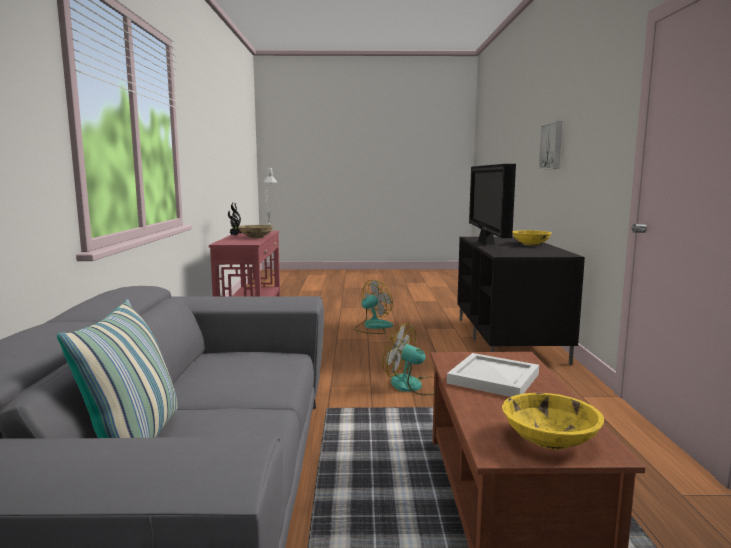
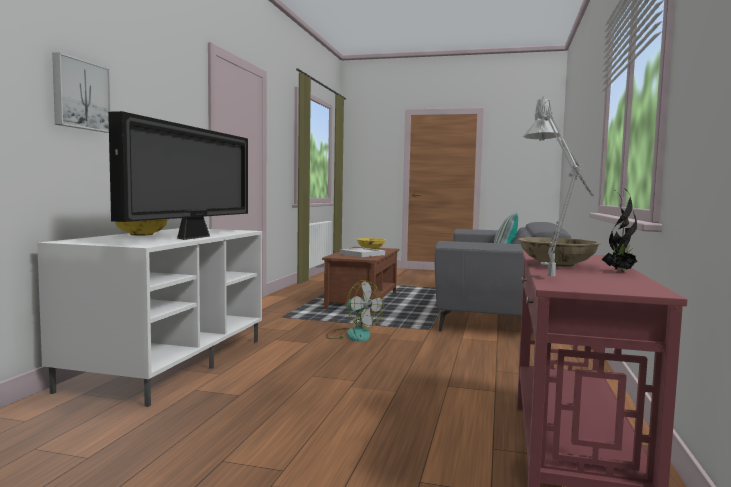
camera: 165 degrees left, 5 degrees down
fan [354,280,393,334] -> none
black tv stand [457,237,585,365] -> white tv stand [37,228,262,407]

